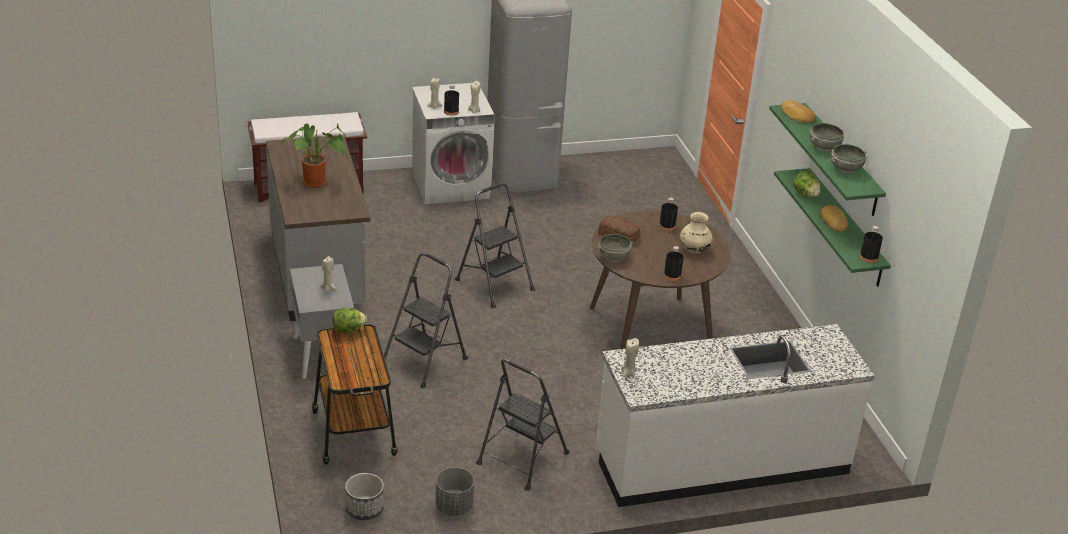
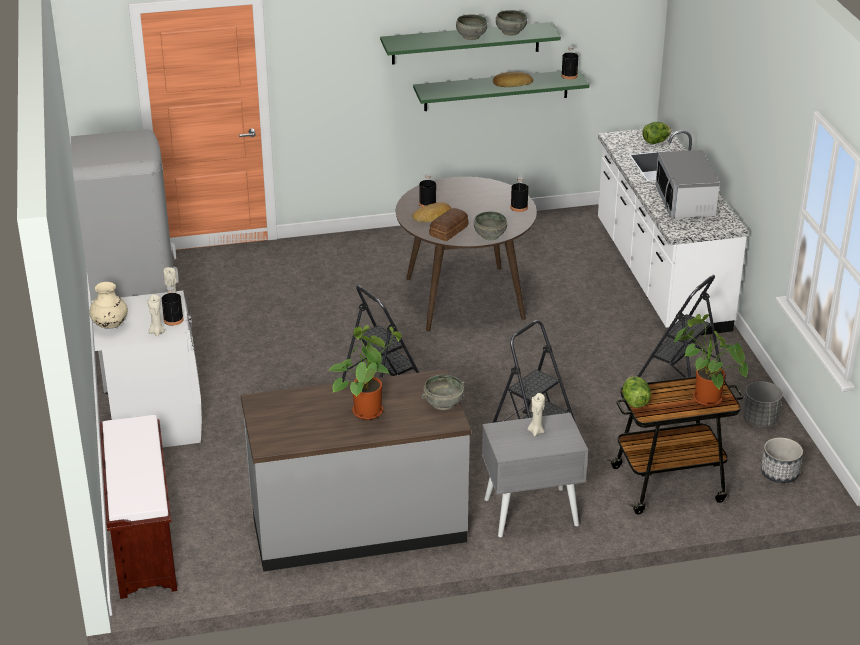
camera: 85 degrees left, 0 degrees up
beige candle [621,338,639,377] -> none
beige vase [680,212,713,253] -> beige vase moved to [89,282,128,328]
bread [781,100,816,123] -> bread moved to [412,202,452,223]
lettuce [794,171,821,197] -> lettuce moved to [642,122,672,144]
none -> grey bowl [421,375,465,410]
none -> microwave [655,150,720,219]
none -> potted plant [674,314,748,407]

